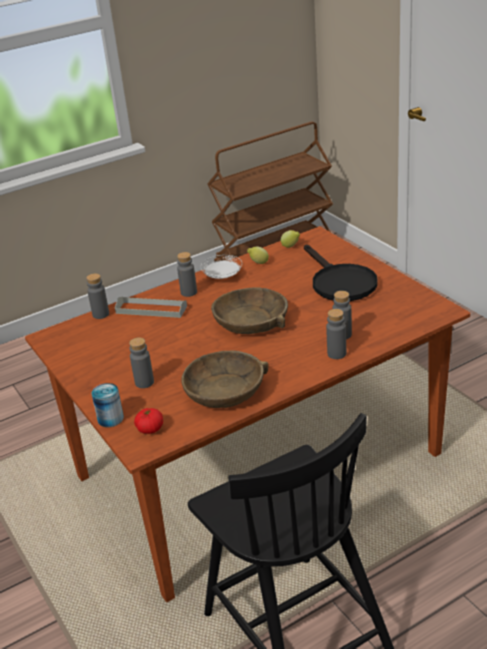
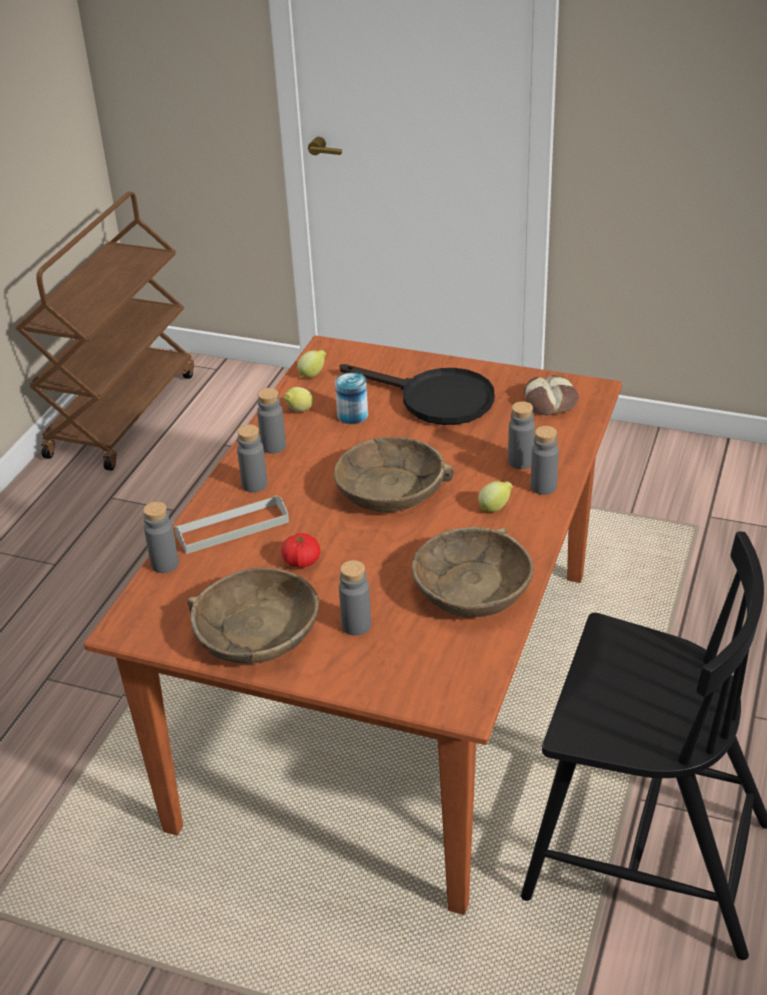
camera: 40 degrees left, 5 degrees up
can [92,383,124,427] -> can moved to [335,372,368,424]
tomato [134,408,163,434] -> tomato moved to [281,533,320,568]
white plate [200,255,242,279] -> grey bottle [257,388,286,454]
none -> brown bowl [187,567,319,664]
none -> lemon [478,481,513,512]
none -> bread [524,375,579,415]

